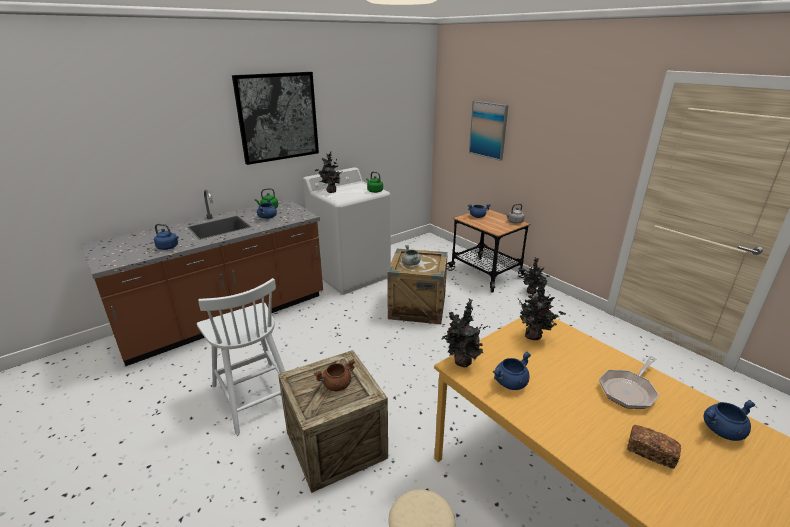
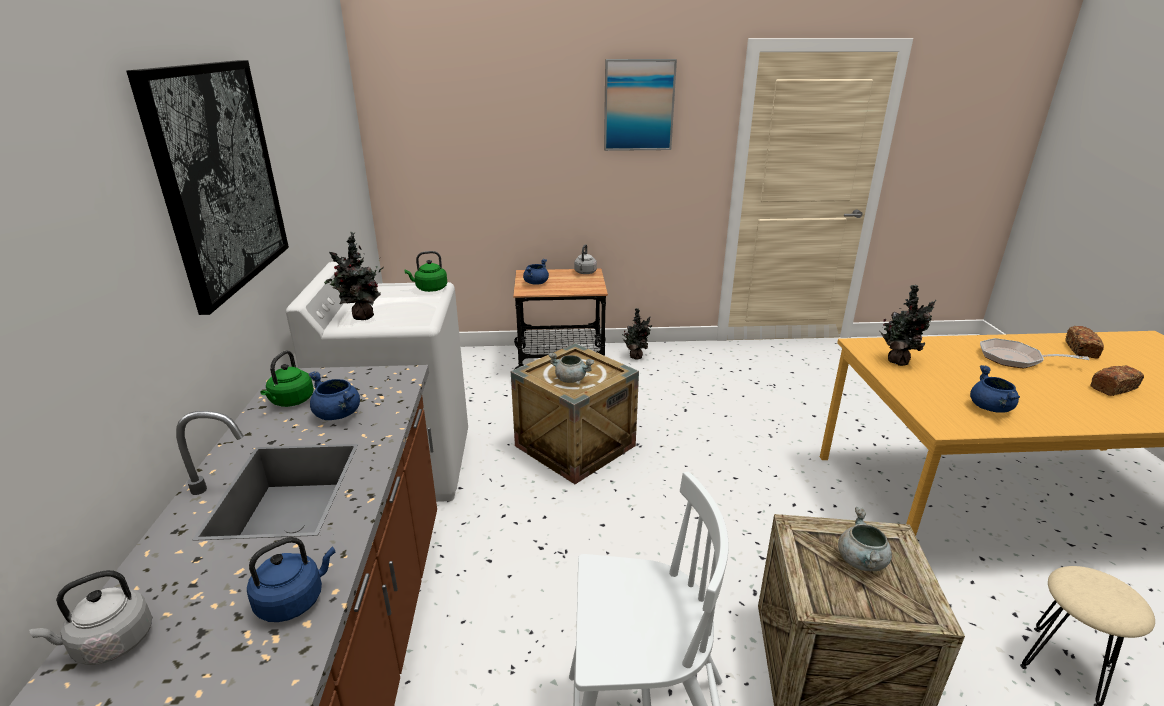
camera: 55 degrees left, 0 degrees up
brown cooking pot [314,359,355,391] -> grey cooking pot [838,507,892,571]
potted plant [441,298,487,367] -> none
picture [469,101,509,161] -> picture moved to [604,59,677,151]
frying pan [599,356,659,409] -> frying pan turned 120 degrees clockwise [980,338,1090,369]
blue cooking pot [703,400,755,441] -> bread [1066,326,1104,359]
none -> grey kettle [29,570,152,665]

